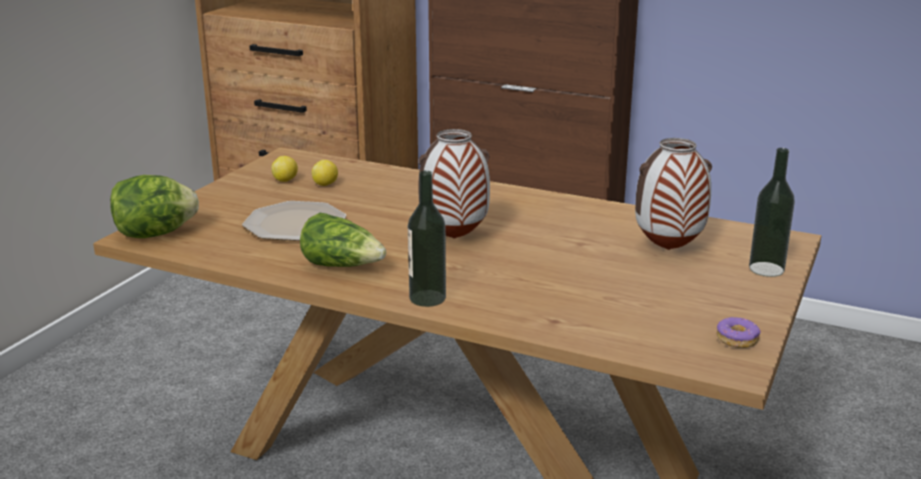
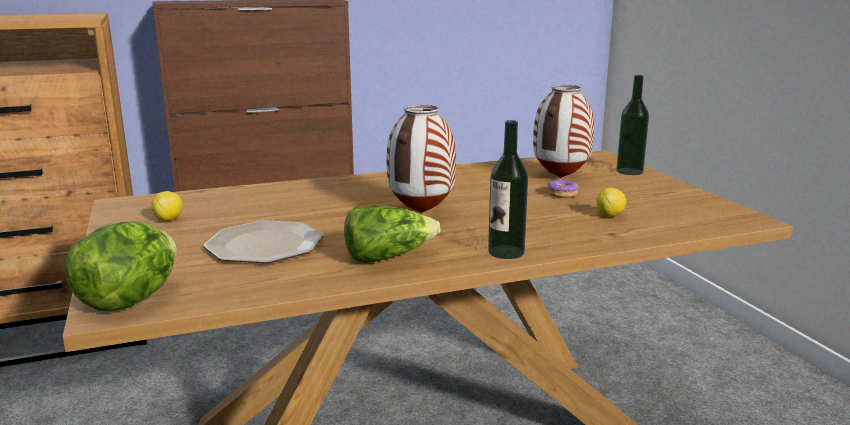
camera: 45 degrees left, 5 degrees down
lemon [312,160,338,186] -> lemon moved to [596,188,626,217]
donut [717,317,761,348] -> donut moved to [547,179,579,198]

